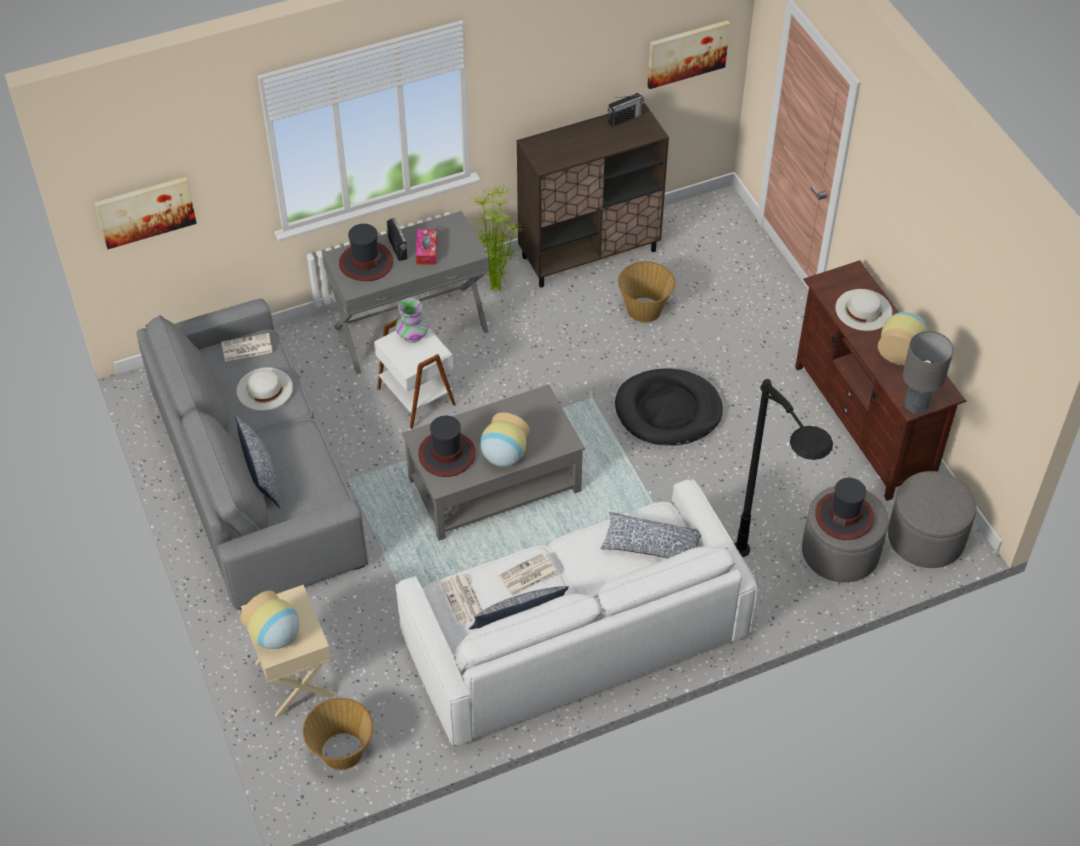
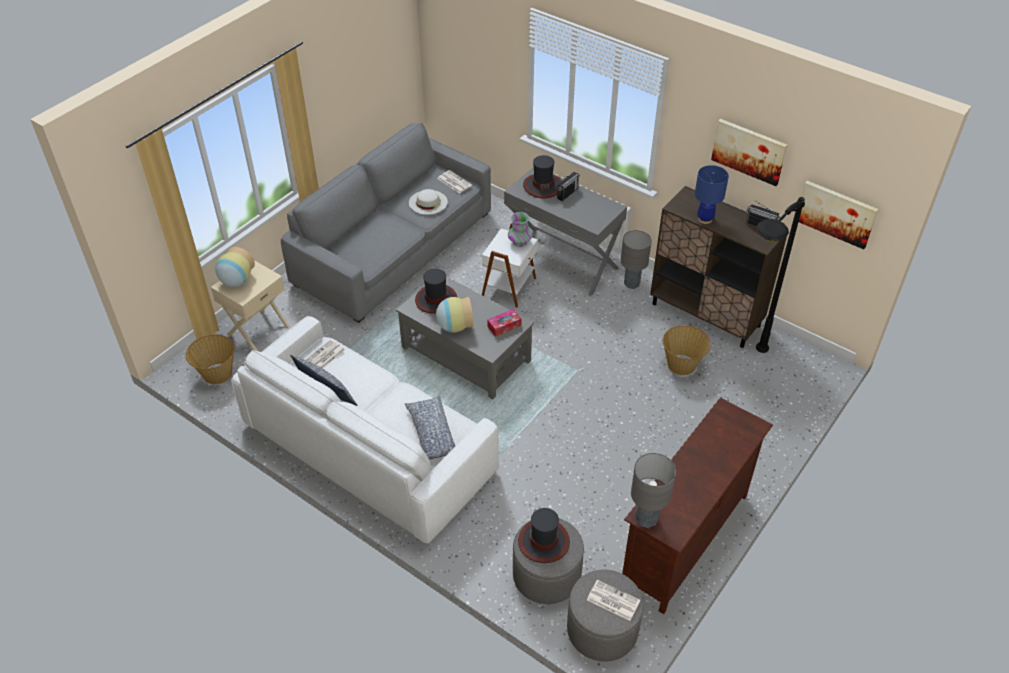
camera: 60 degrees right, 5 degrees down
picture [95,177,197,249] -> picture moved to [711,119,787,186]
pillow [236,416,281,508] -> none
tissue box [416,229,437,265] -> tissue box moved to [487,309,522,337]
potted plant [471,185,525,293] -> grey table lamp [621,230,652,289]
newspaper [498,553,557,597] -> newspaper moved to [587,580,640,621]
black dog bed [615,368,723,446] -> none
black floor lamp [734,379,833,557] -> black floor lamp moved to [756,197,805,353]
white hat [835,289,892,331] -> none
vase [878,312,928,365] -> none
none -> blue table lamp [695,165,729,224]

